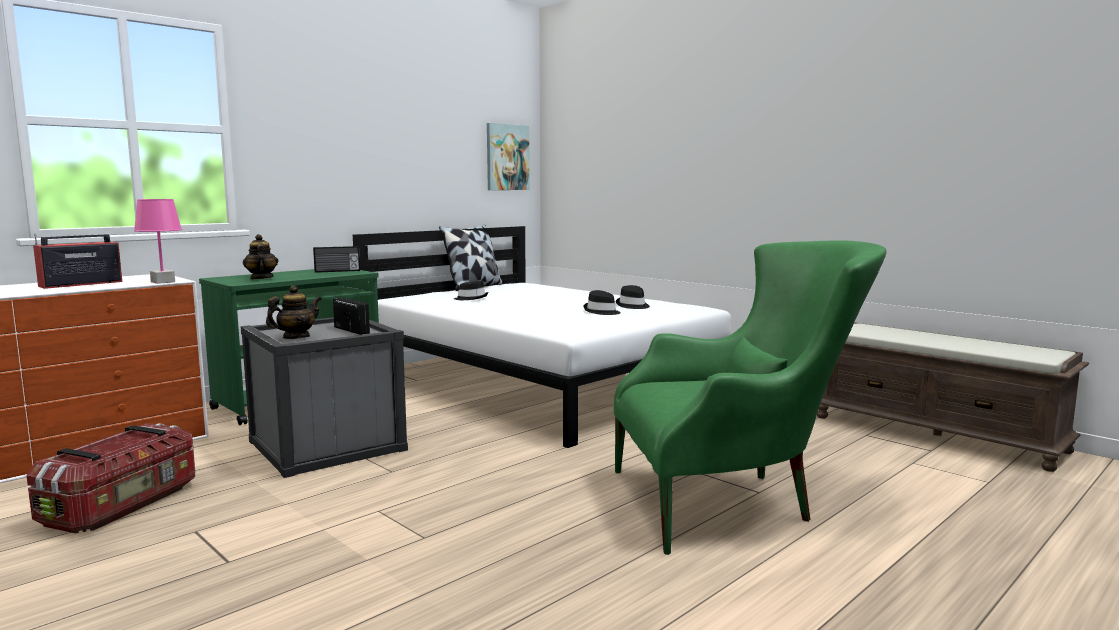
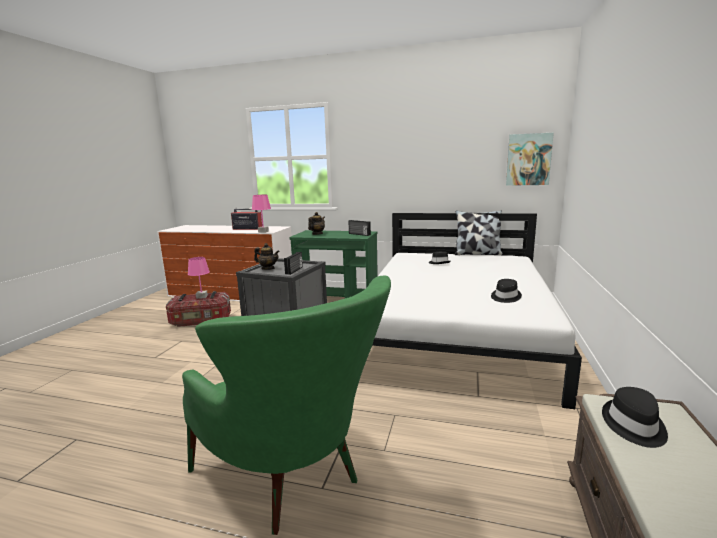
camera: 60 degrees right, 5 degrees up
black hat [584,290,620,315] -> black hat moved to [602,387,668,448]
none -> pink table lamp [188,257,210,299]

